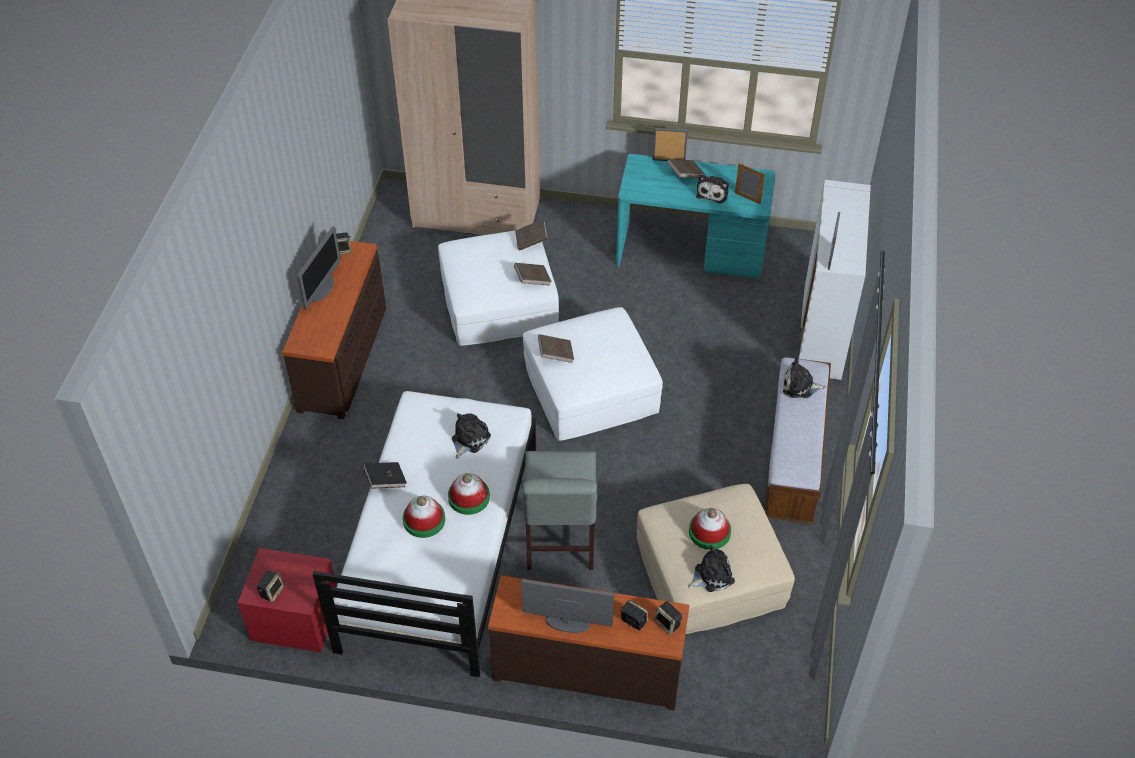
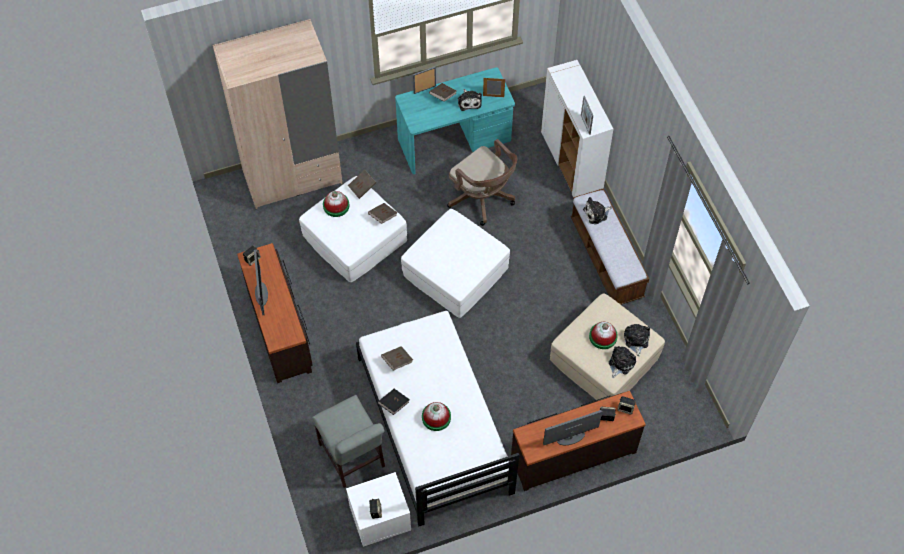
camera: 30 degrees left, 10 degrees up
red nightstand [238,548,337,652] -> white nightstand [346,472,411,547]
hat [448,473,490,515] -> hat moved to [323,191,349,217]
plush toy [452,413,491,459] -> plush toy moved to [624,324,650,357]
grey chair [522,451,597,570] -> grey chair moved to [312,395,385,488]
brown book [538,334,574,363] -> brown book moved to [381,346,413,371]
none -> brown office chair [447,139,517,226]

